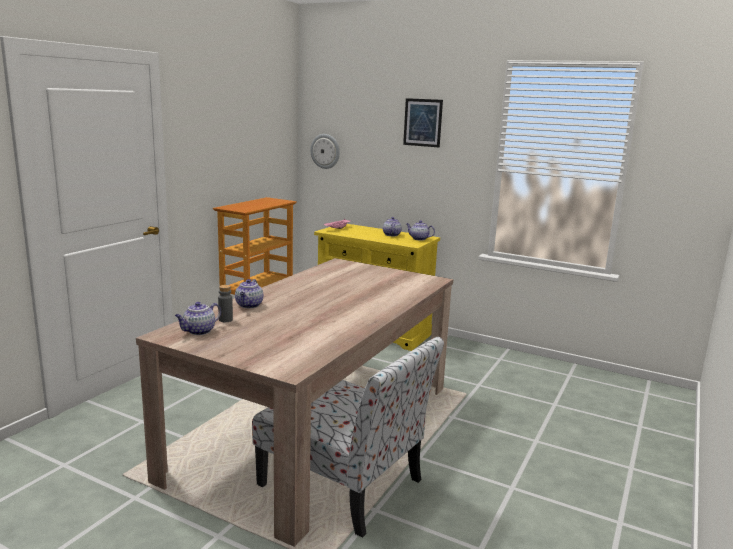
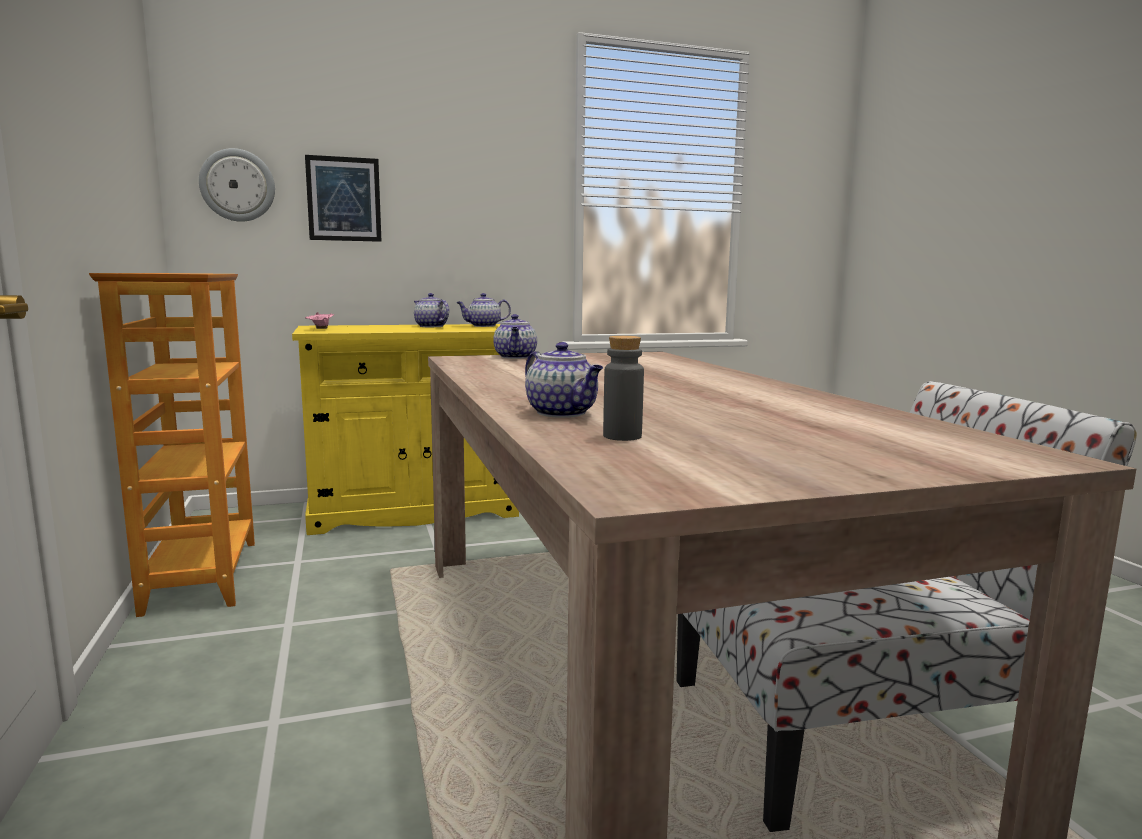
camera: 45 degrees left, 5 degrees down
teapot [175,302,221,335] -> teapot moved to [493,314,537,359]
picture [403,98,443,147] -> picture moved to [305,155,381,242]

